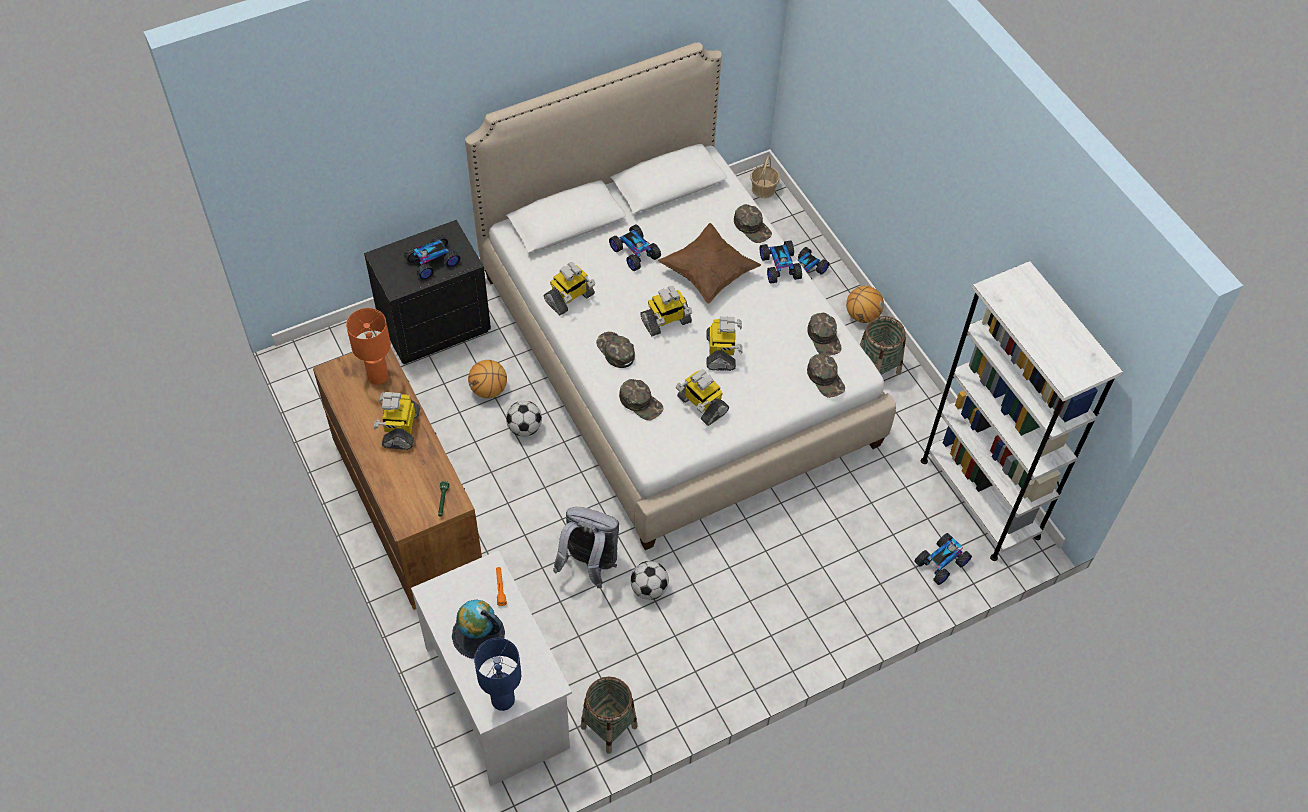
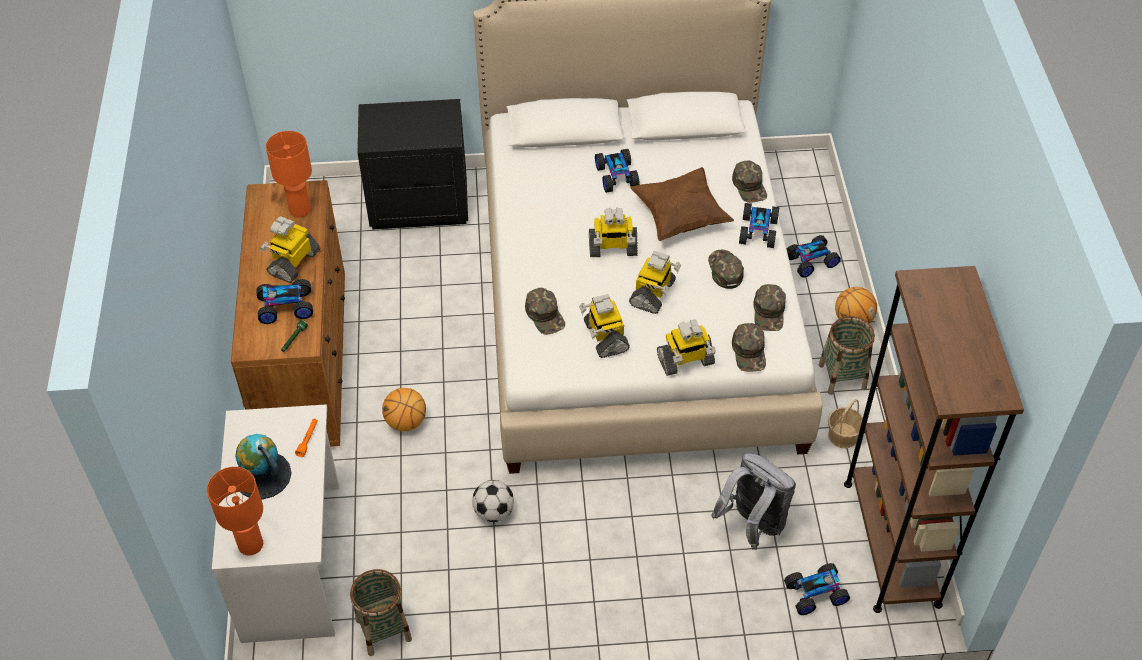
camera: 25 degrees right, 5 degrees down
toy car [404,235,460,280] -> toy car moved to [256,279,313,324]
basketball [468,360,507,398] -> basketball moved to [382,388,426,431]
blue table lamp [474,638,521,711] -> orange table lamp [207,467,263,556]
football [506,401,542,436] -> none
toy robot [544,262,596,315] -> toy robot moved to [657,320,716,376]
grey backpack [553,507,619,588] -> grey backpack moved to [711,453,796,550]
green cap [596,332,635,368] -> green cap moved to [708,249,744,289]
basket [750,156,780,198] -> basket moved to [828,399,863,448]
white bookcase [921,261,1123,561] -> brown bookcase [844,266,1024,613]

